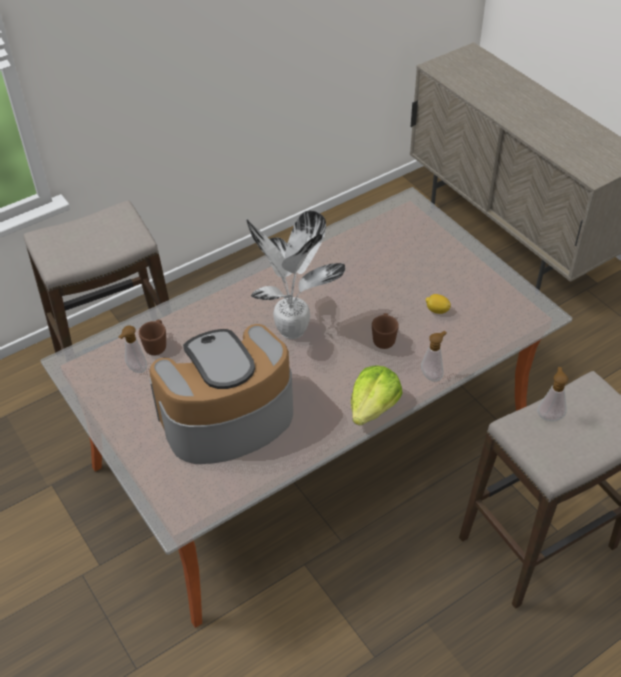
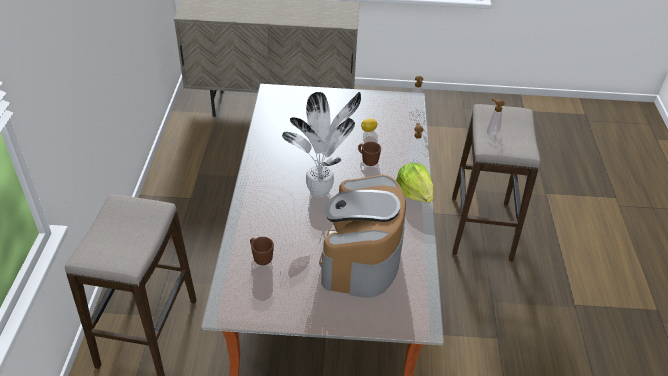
camera: 55 degrees left, 5 degrees down
soap dispenser [118,325,147,373] -> soap dispenser moved to [407,76,424,110]

